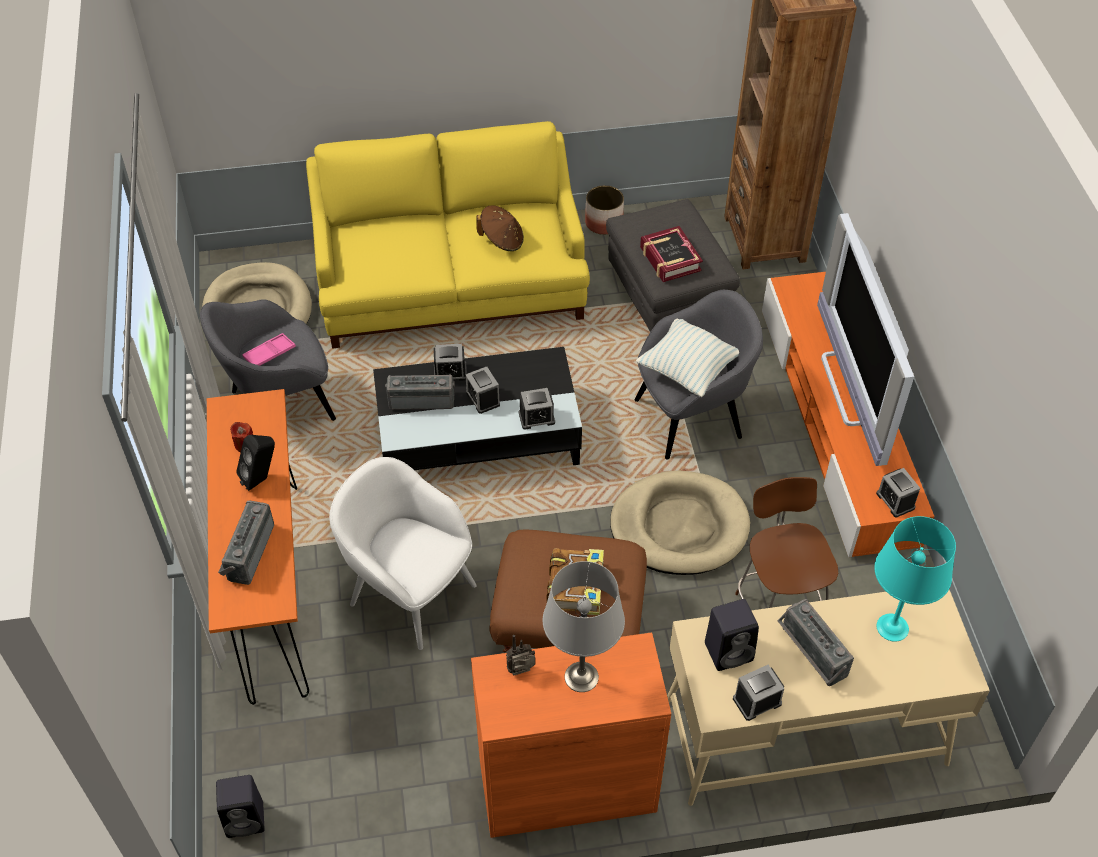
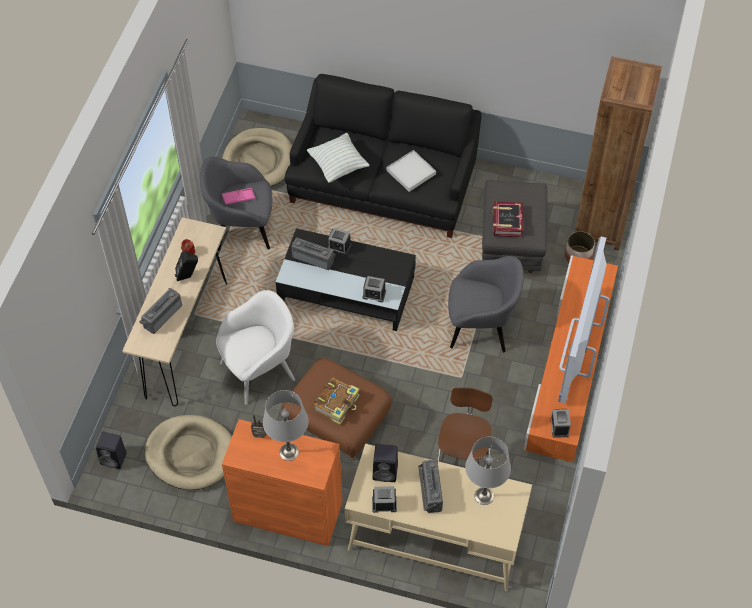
camera: 25 degrees right, 5 degrees up
orange console table [207,389,309,705] -> beige console table [122,217,227,406]
yellow sofa [306,121,590,349] -> black sofa [285,74,482,238]
white armchair [329,457,477,650] -> white armchair turned 90 degrees clockwise [216,290,295,405]
alarm clock [465,367,500,414] -> none
brown hat [476,205,524,251] -> white tray [386,150,436,192]
planter [585,185,624,235] -> planter moved to [565,231,595,262]
beige dog bed [610,471,750,575] -> beige dog bed moved to [144,415,232,490]
pillow [636,319,739,397] -> pillow moved to [307,133,370,183]
turquoise table lamp [874,516,956,642] -> grey table lamp [465,437,511,505]

